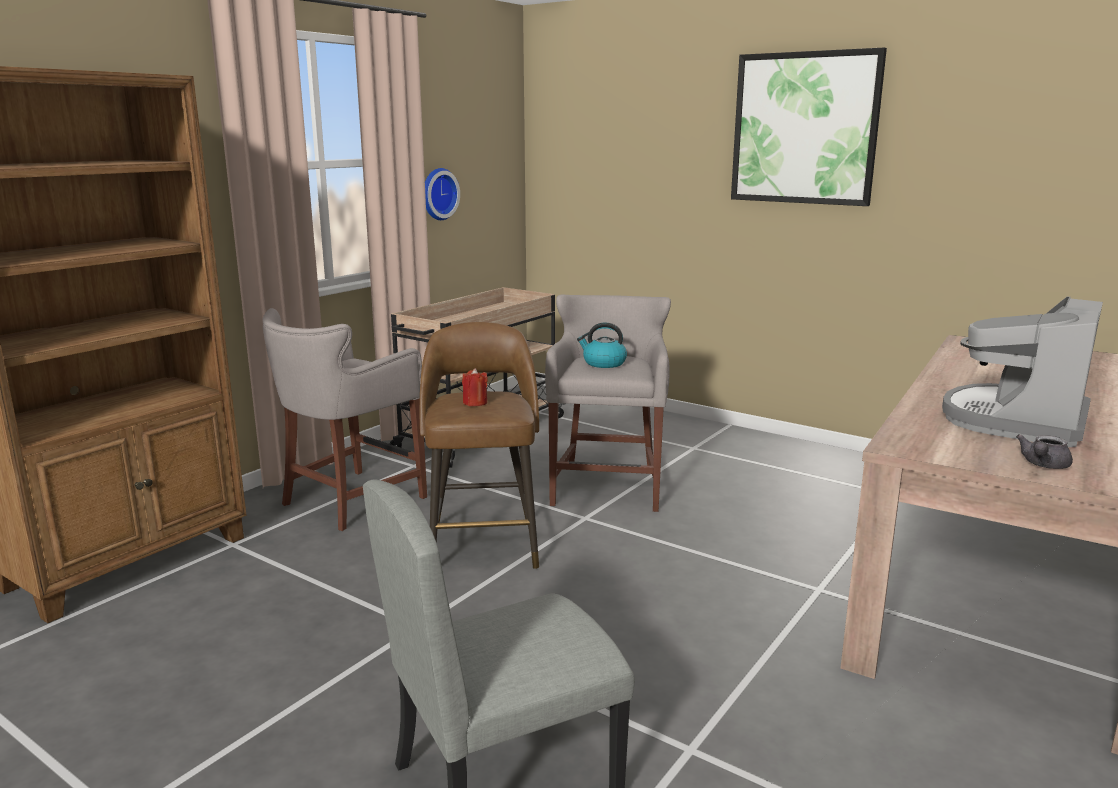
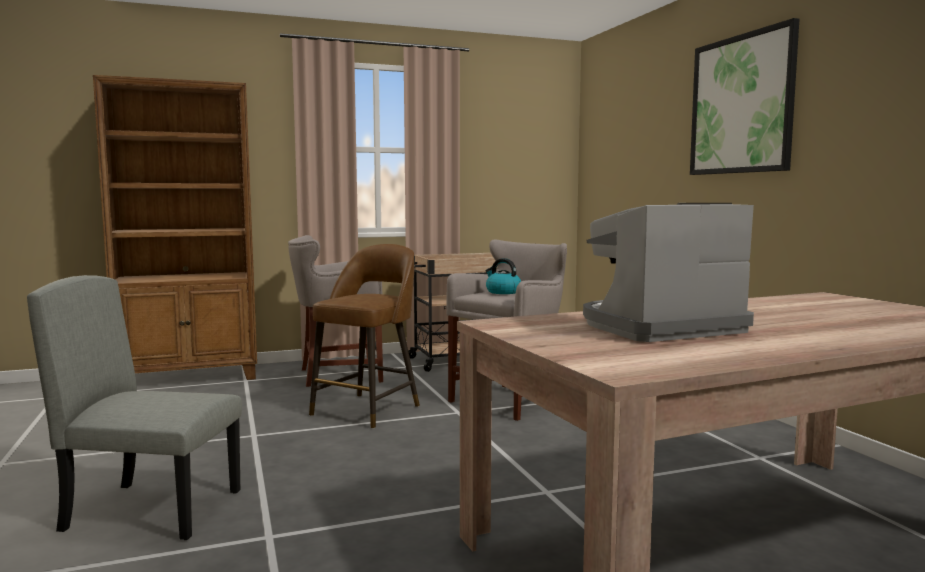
camera: 35 degrees right, 10 degrees down
wall clock [425,168,460,220] -> none
red candle [462,368,488,406] -> none
grey teapot [1016,434,1073,469] -> none

